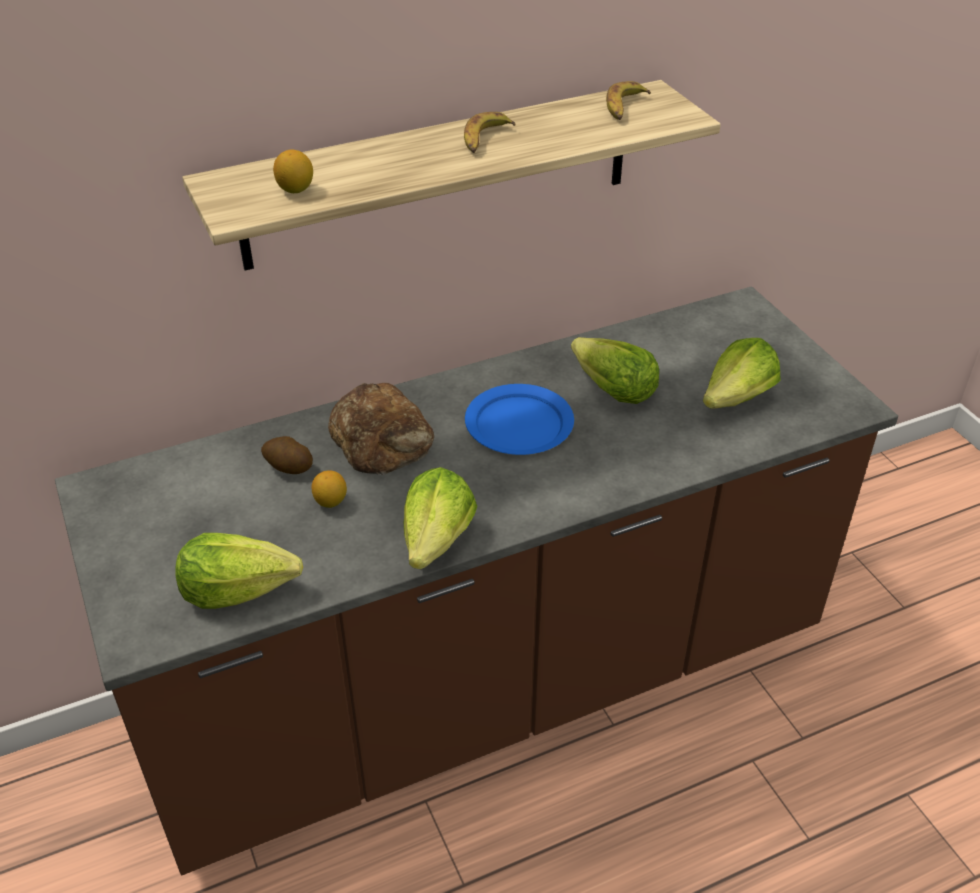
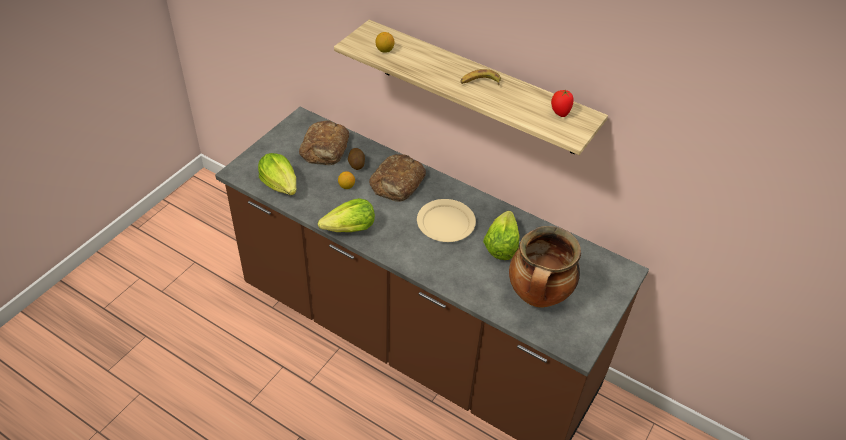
camera: 55 degrees right, 5 degrees up
blue plate [465,384,574,455] -> beige plate [417,199,476,242]
banana [606,81,651,120] -> tomato [551,90,573,117]
lettuce [703,338,781,409] -> cooking pot [509,226,581,308]
none -> bread [299,120,349,165]

